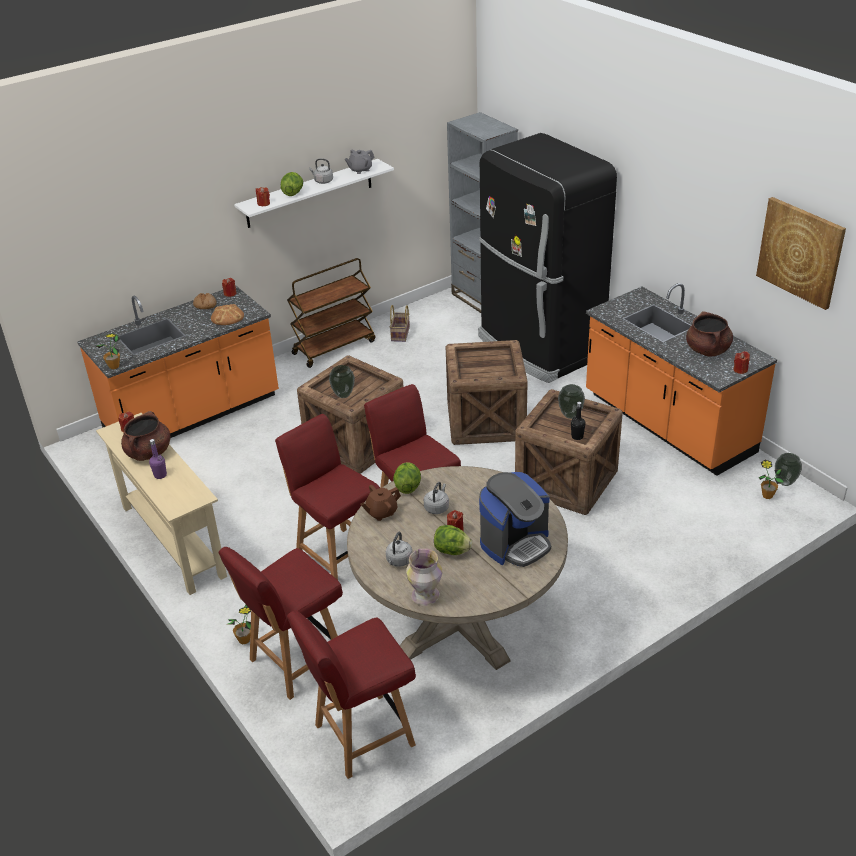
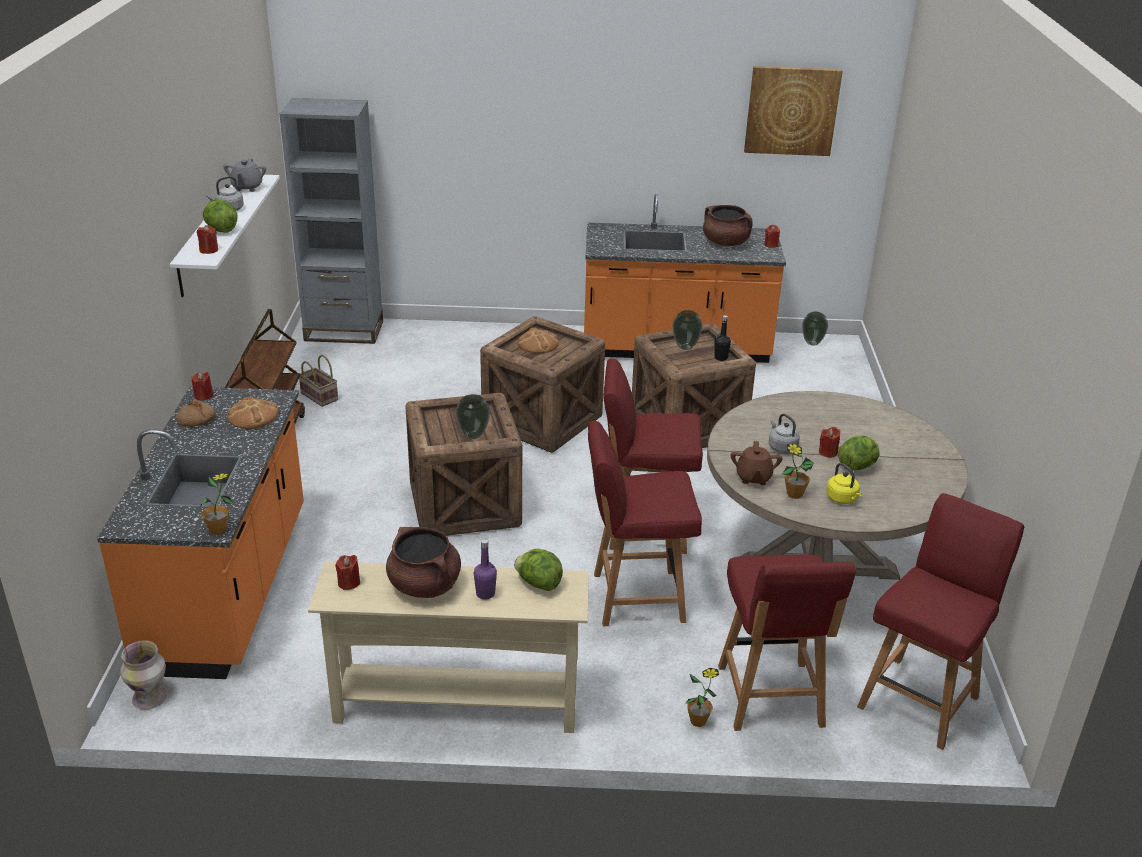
camera: 55 degrees left, 5 degrees down
red chair [287,611,416,779] -> red chair turned 150 degrees counterclockwise [857,493,1024,750]
grey kettle [386,532,412,567] -> yellow kettle [826,463,862,504]
lettuce [393,462,421,494] -> lettuce moved to [514,549,563,591]
vase [406,548,442,606] -> vase moved to [120,640,167,710]
black fridge [478,133,617,383] -> none
coffee machine [479,472,551,567] -> none
potted plant [759,460,784,499] -> potted plant moved to [783,443,814,499]
none -> bread [518,327,559,353]

